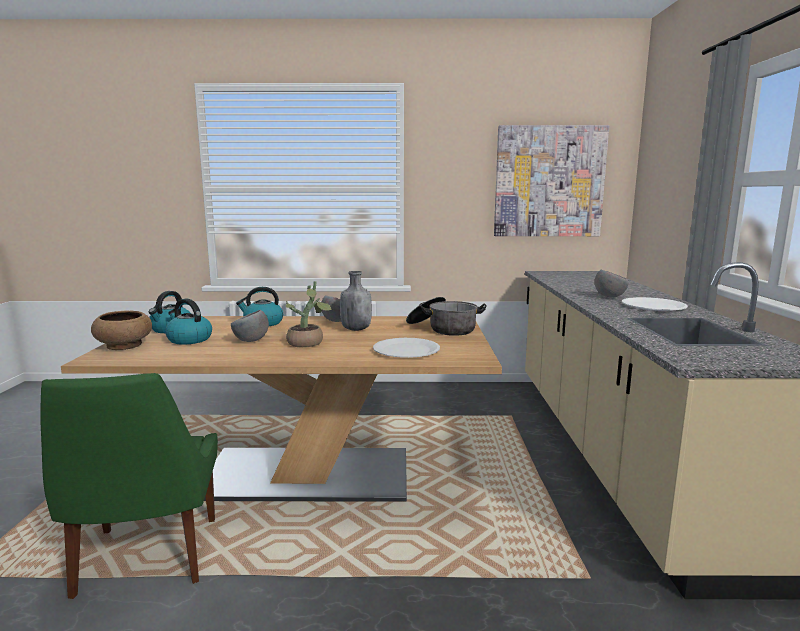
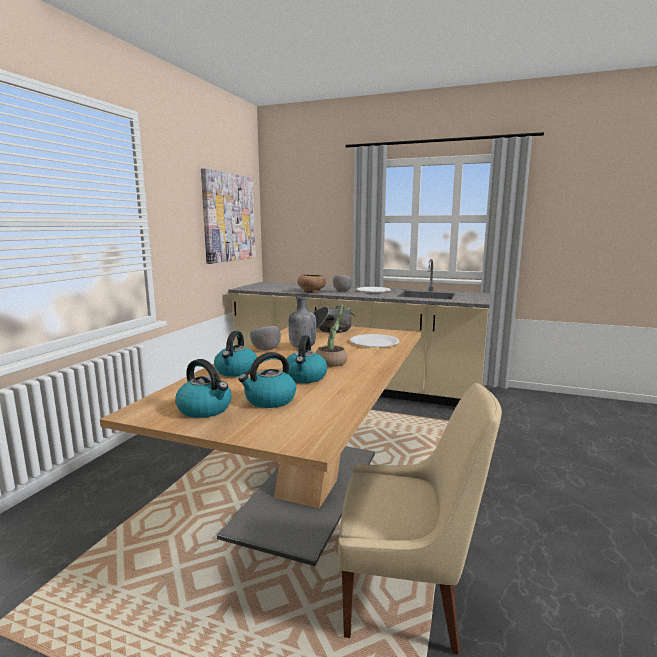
camera: 70 degrees left, 0 degrees up
green chair [40,373,218,599] -> beige chair [338,382,502,655]
brown bowl [91,310,152,350] -> brown bowl moved to [297,274,326,293]
grey bowl [231,310,269,342] -> kettle [282,335,327,383]

